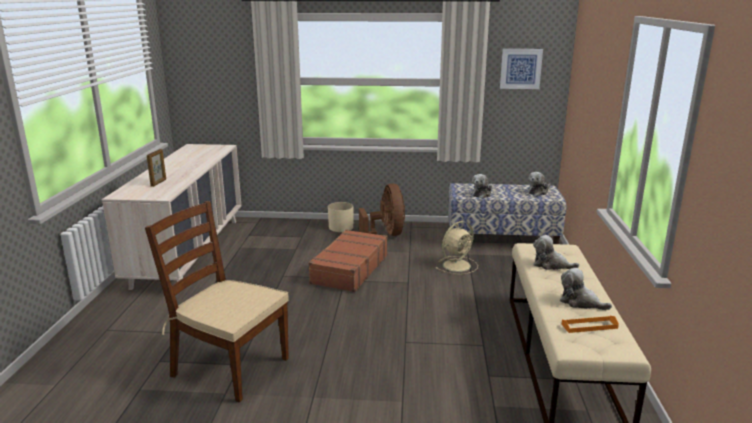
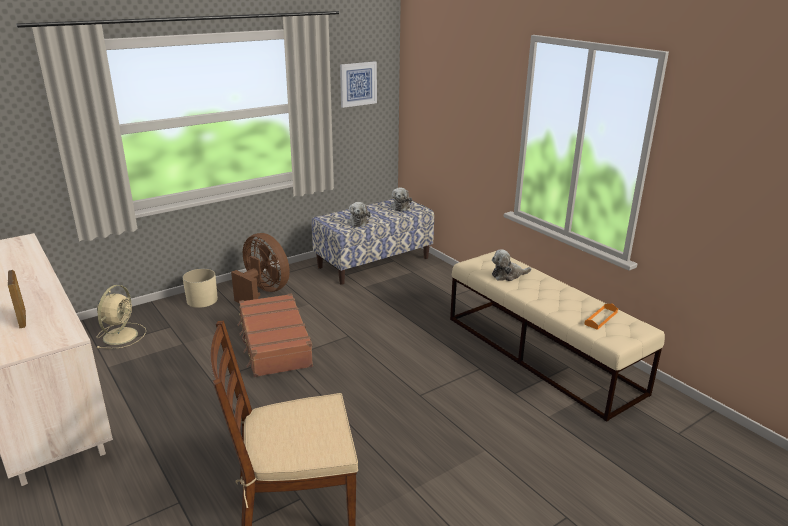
camera: 40 degrees left, 5 degrees up
beige fan [436,221,478,275] -> beige fan moved to [96,285,146,349]
plush toy [560,268,612,310] -> none

